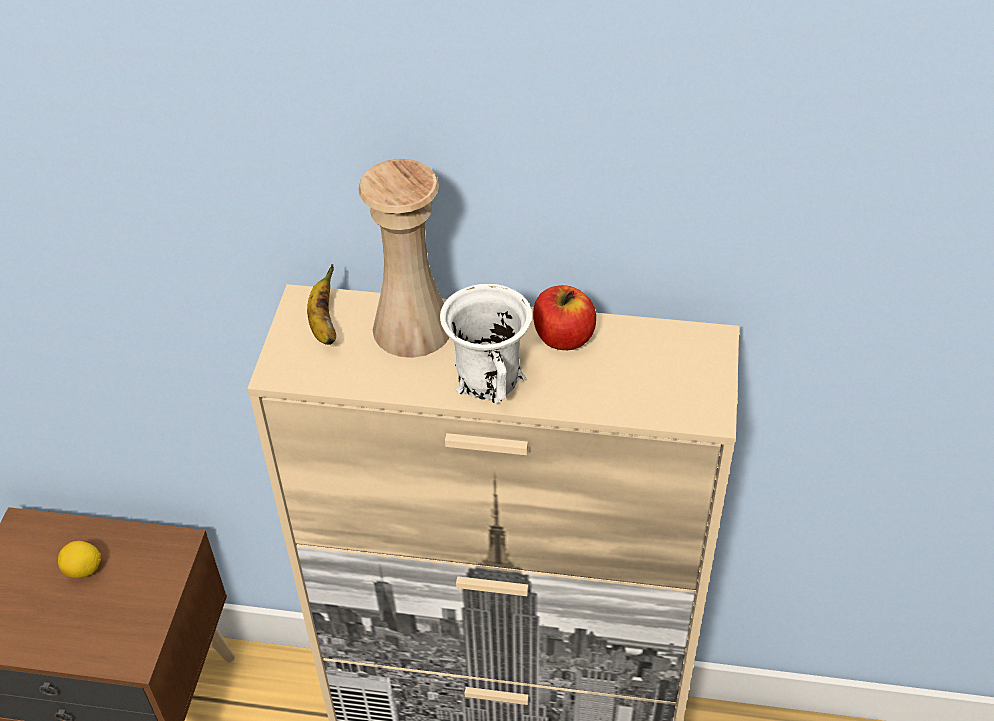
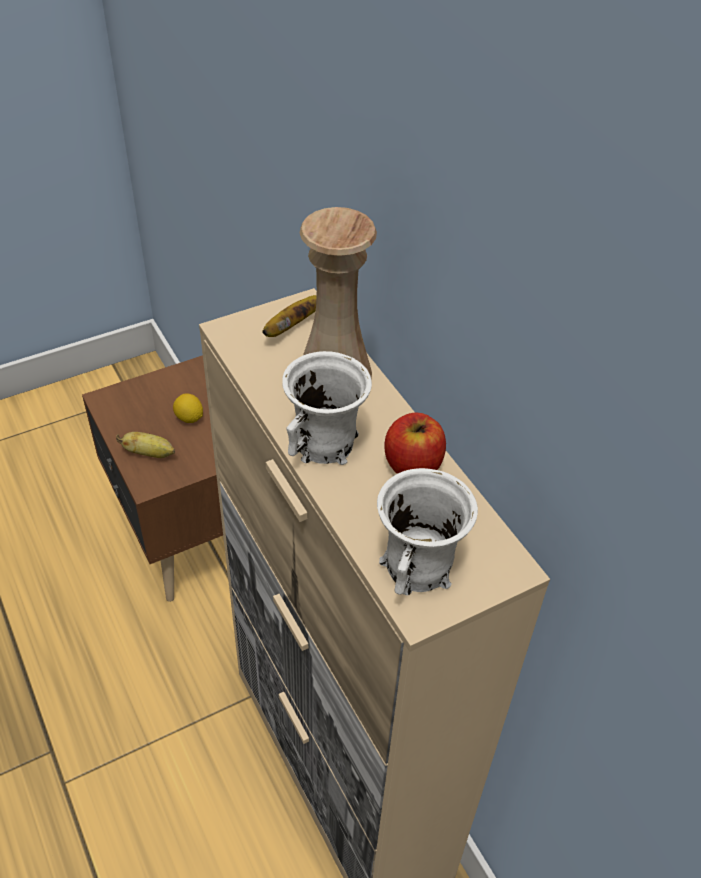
camera: 50 degrees right, 0 degrees up
none -> banana [116,432,175,458]
none -> white mug [377,468,478,595]

